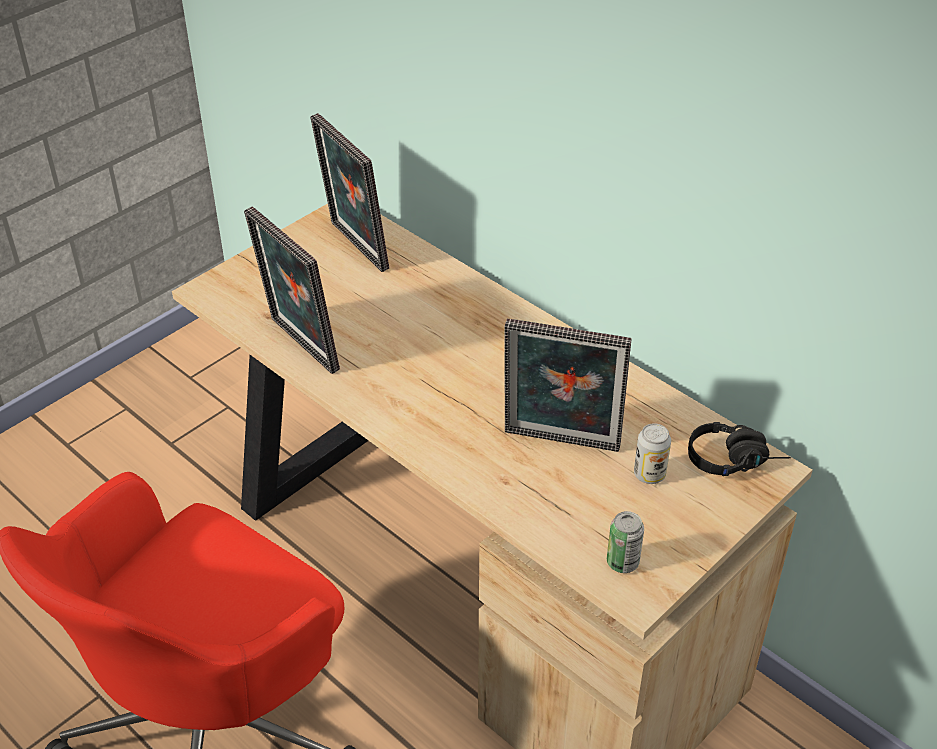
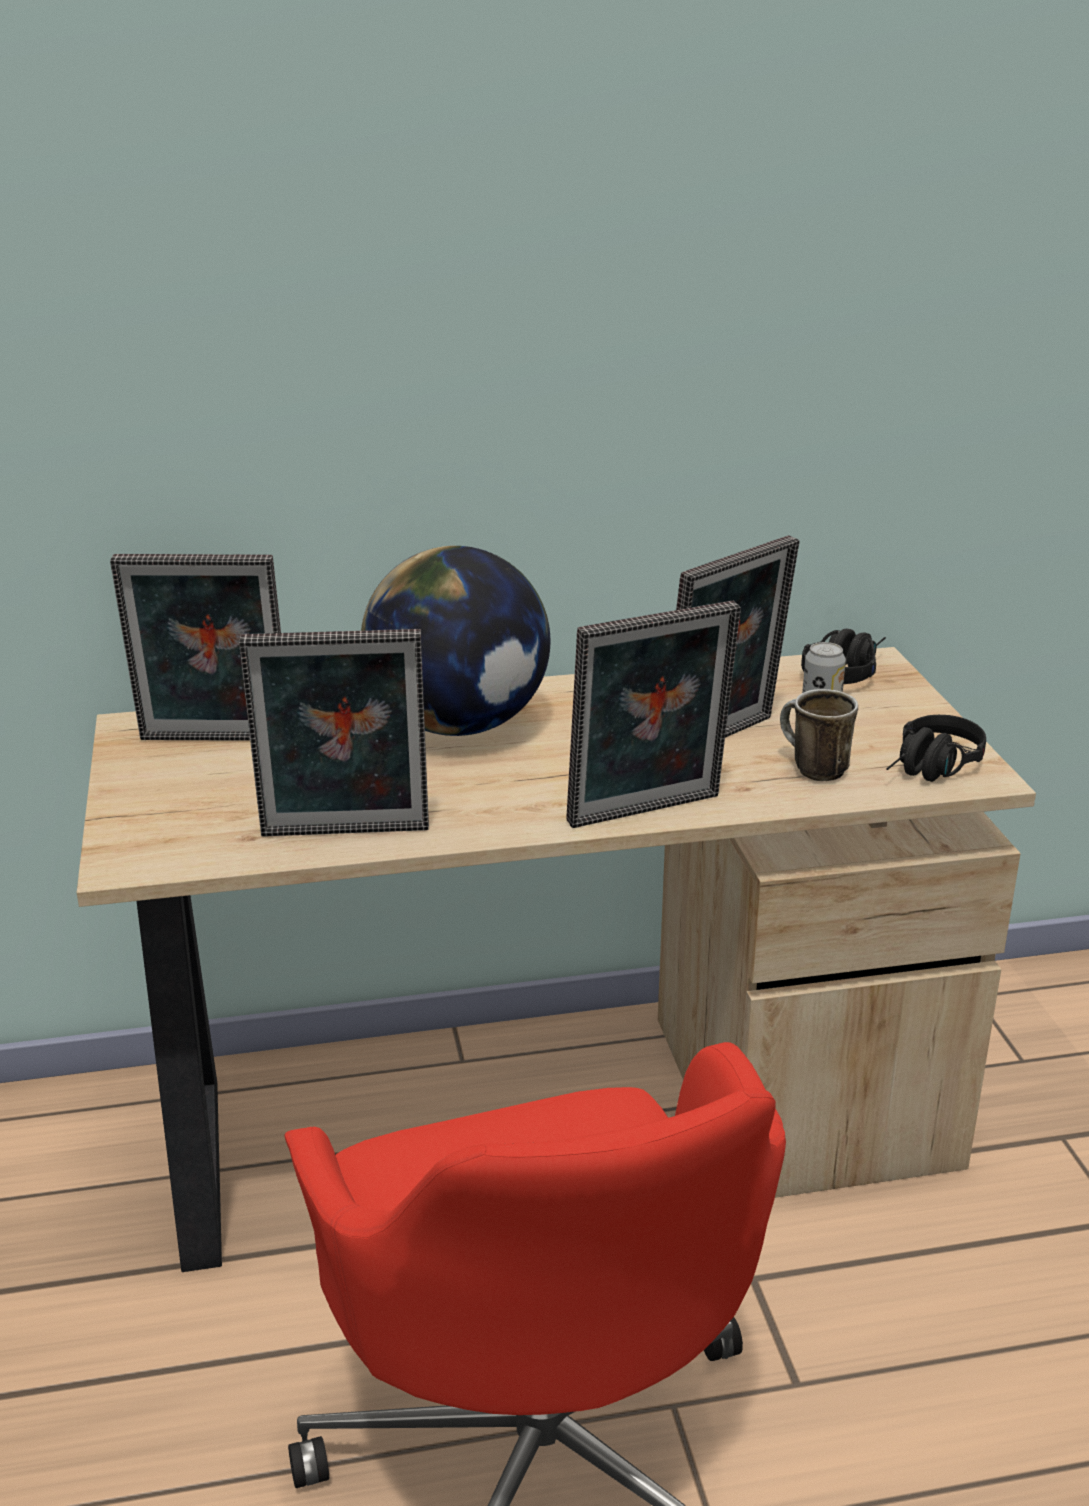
camera: 55 degrees left, 15 degrees down
can [607,511,644,573] -> black headphones [886,715,986,782]
none -> globe [361,546,550,736]
none -> picture frame [567,600,741,828]
none -> mug [780,689,858,781]

